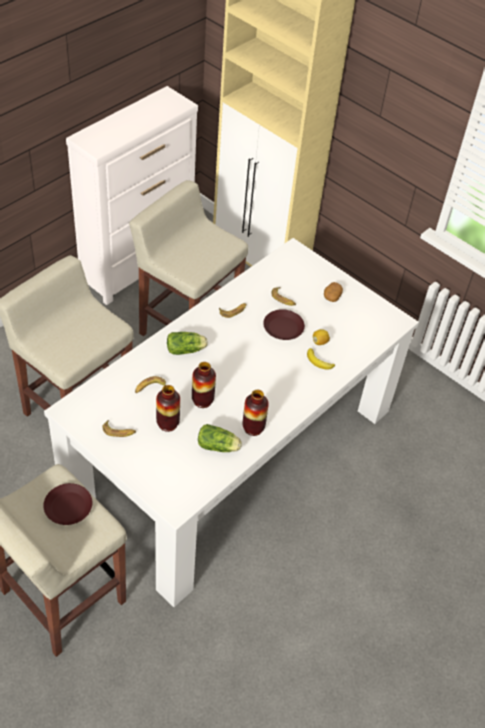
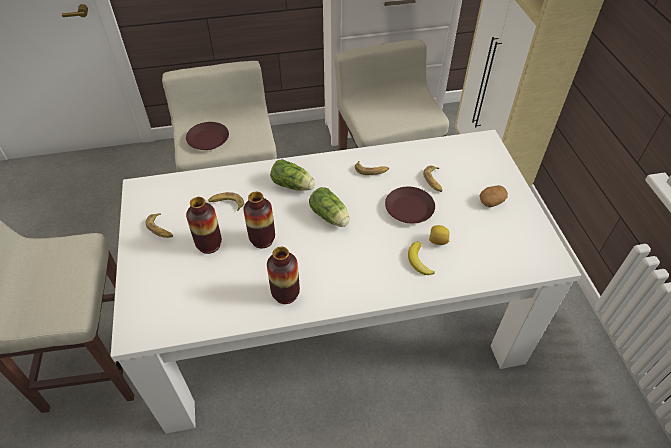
camera: 40 degrees right, 0 degrees up
brown plate [43,483,92,525] -> brown plate moved to [186,122,229,150]
lettuce [198,424,242,452] -> lettuce moved to [309,187,350,227]

